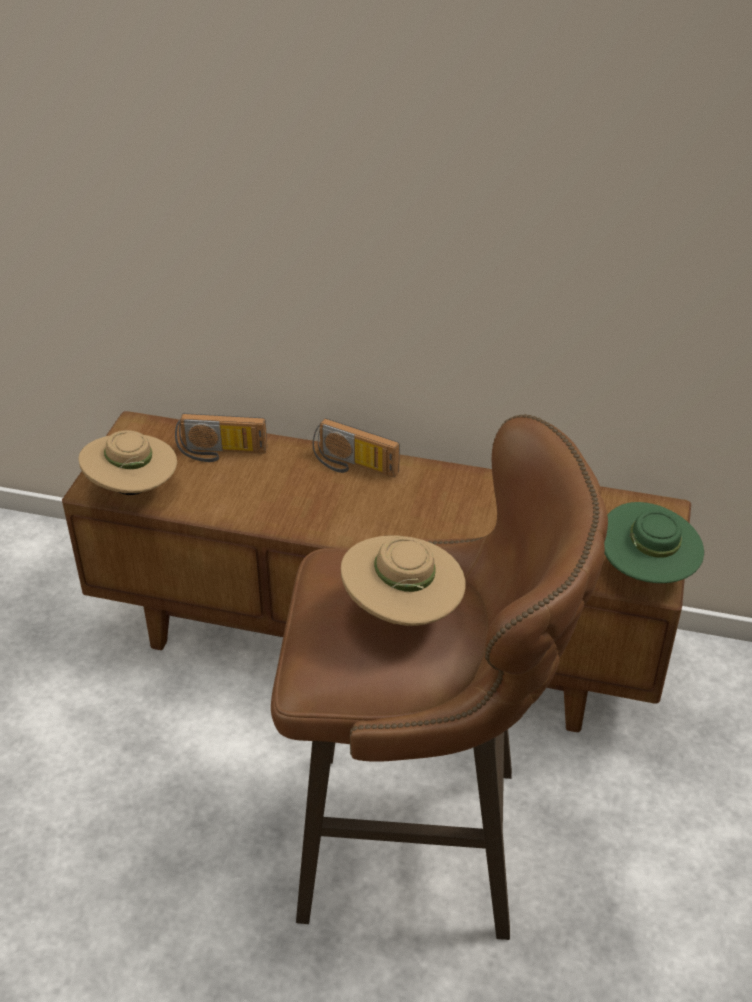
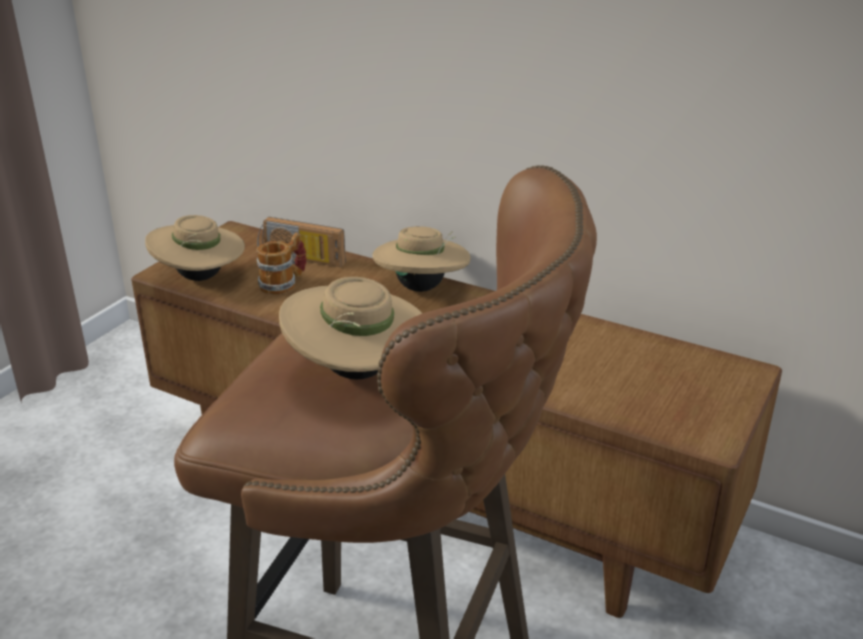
camera: 15 degrees right, 10 degrees down
radio [313,418,400,477] -> beige hat [372,226,471,292]
green hat [604,502,704,583] -> none
none -> mug [256,232,307,295]

